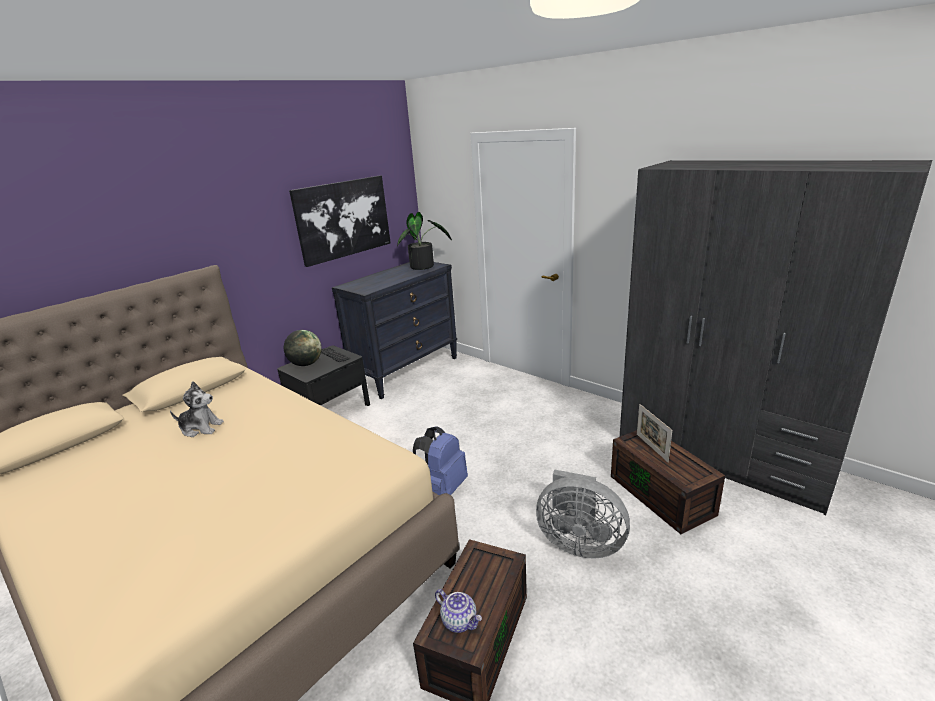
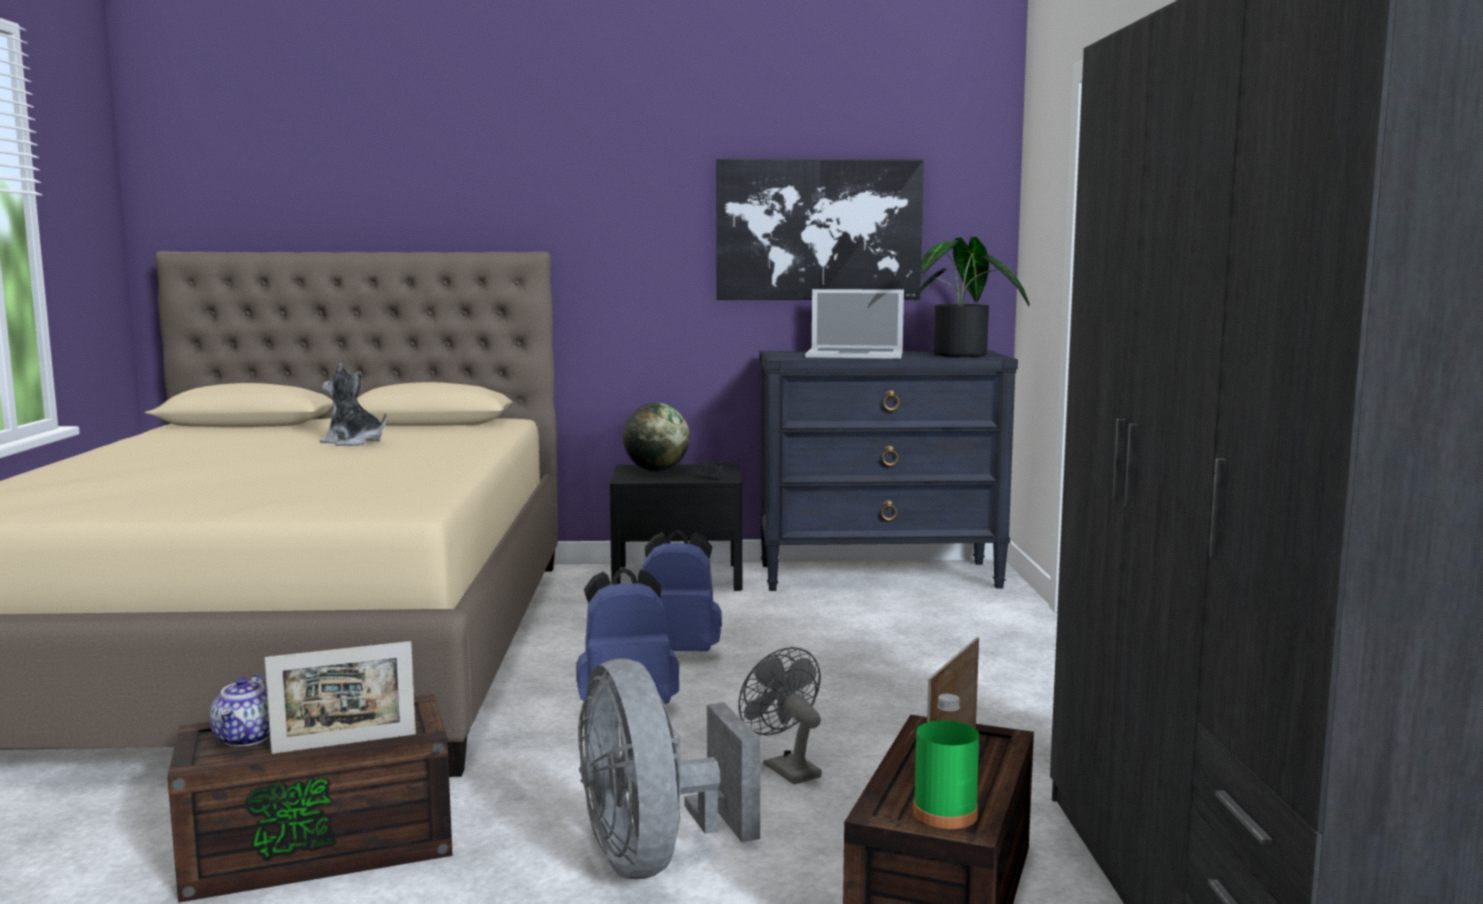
camera: 45 degrees right, 15 degrees down
plush toy [170,382,224,437] -> plush toy turned 150 degrees clockwise [320,363,387,446]
none -> picture frame [265,641,416,754]
none -> blue backpack [643,529,722,651]
none -> grey fan [738,647,822,785]
none -> laptop [805,289,904,359]
none -> green bottle [913,694,979,829]

